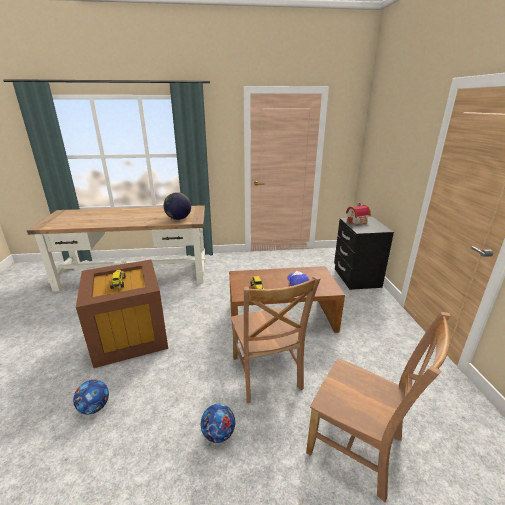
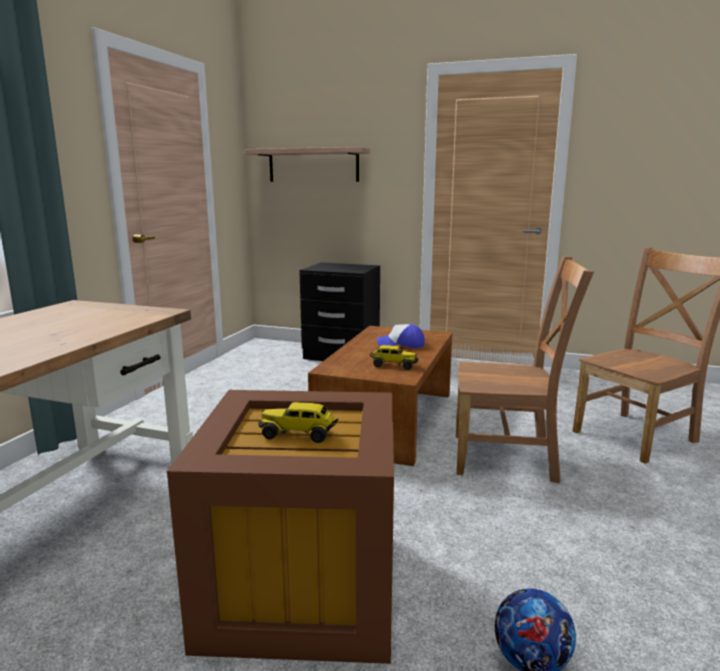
camera: 65 degrees left, 10 degrees down
globe [164,192,191,220] -> none
football [201,404,235,443] -> none
toy house [346,203,371,225] -> none
none -> shelf [244,147,370,182]

